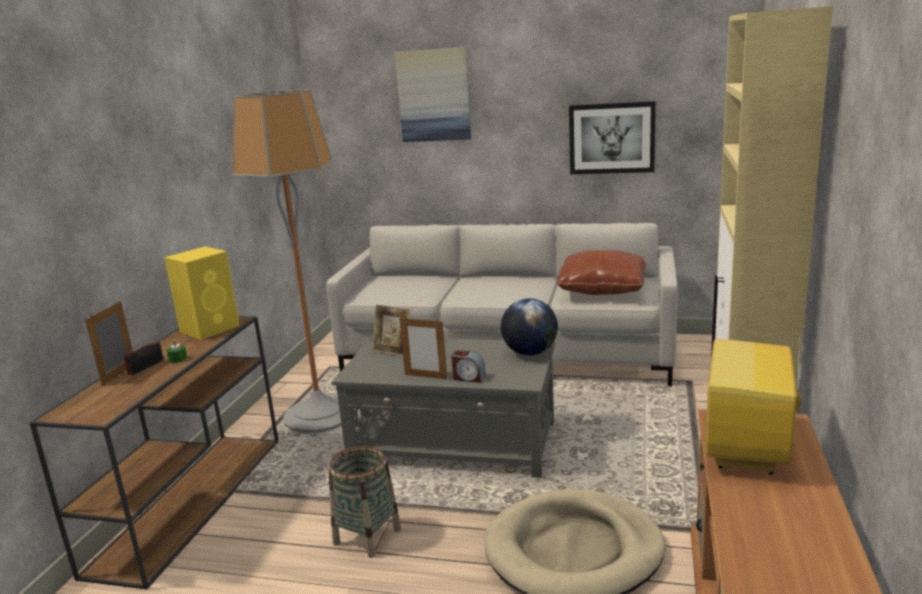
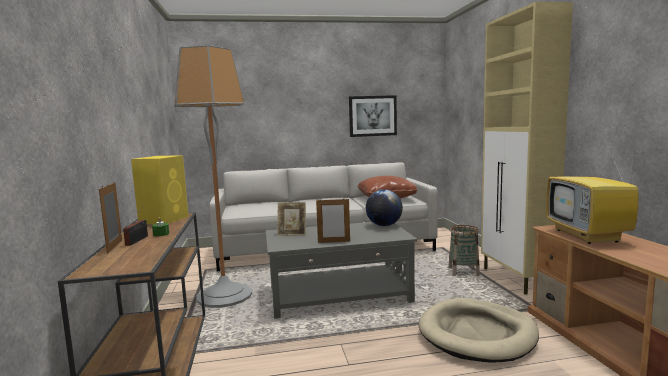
camera: 25 degrees left, 10 degrees down
basket [329,446,401,558] -> basket moved to [449,225,480,276]
picture [395,47,471,142] -> none
alarm clock [451,350,485,383] -> none

